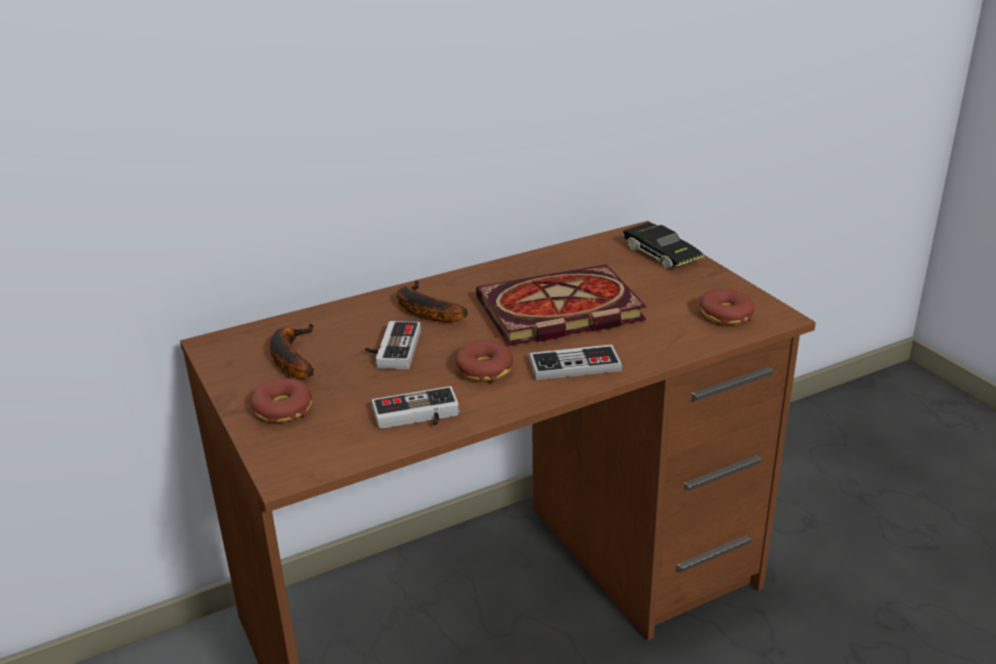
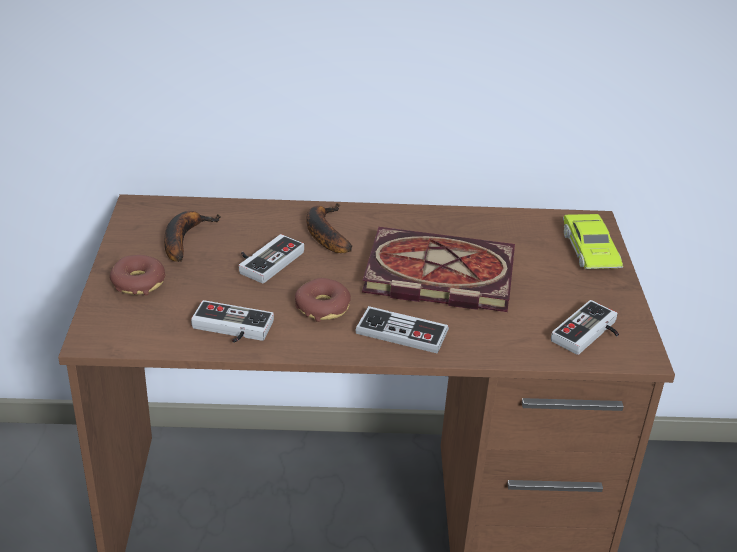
camera: 25 degrees right, 5 degrees up
black toy car [622,222,704,268] -> green toy car [563,214,623,269]
donut [699,289,755,324] -> game controller [551,300,619,355]

